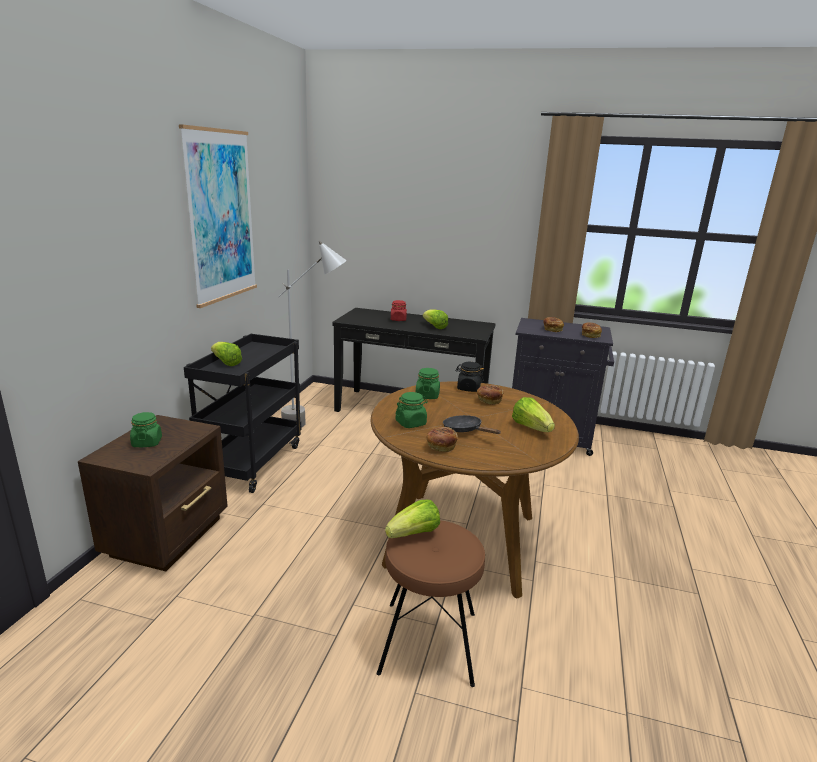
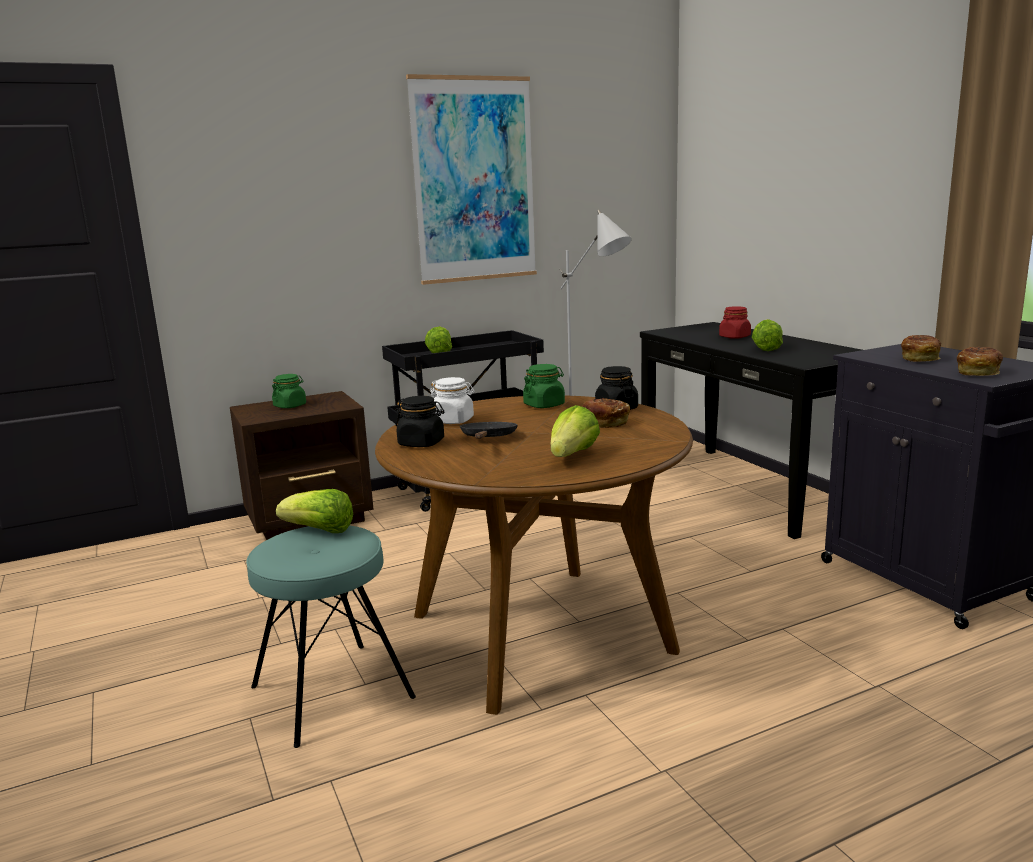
camera: 50 degrees right, 5 degrees down
brown stool [377,520,485,687] -> turquoise stool [246,525,416,748]
green jar [396,392,428,428] -> white jar [430,377,475,424]
bread [426,427,458,452] -> black jar [396,396,444,447]

